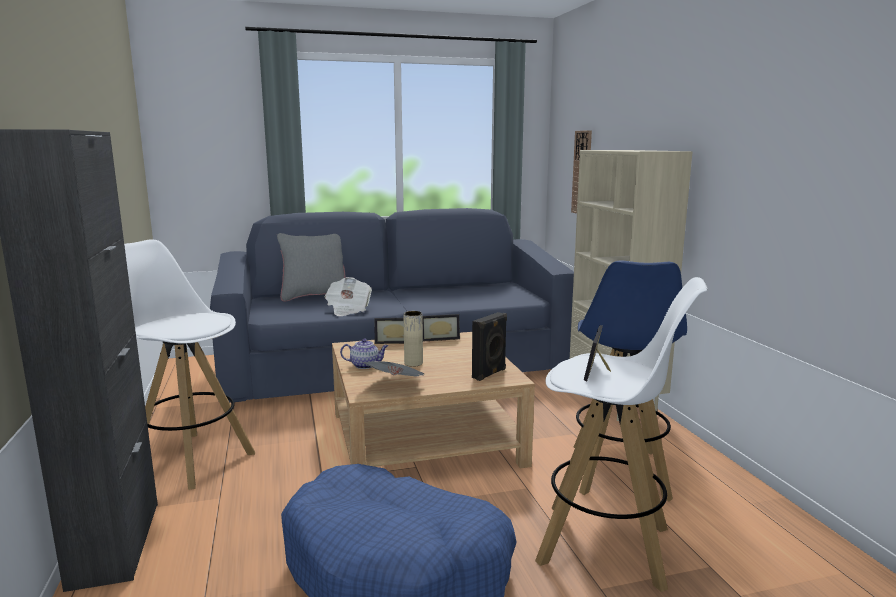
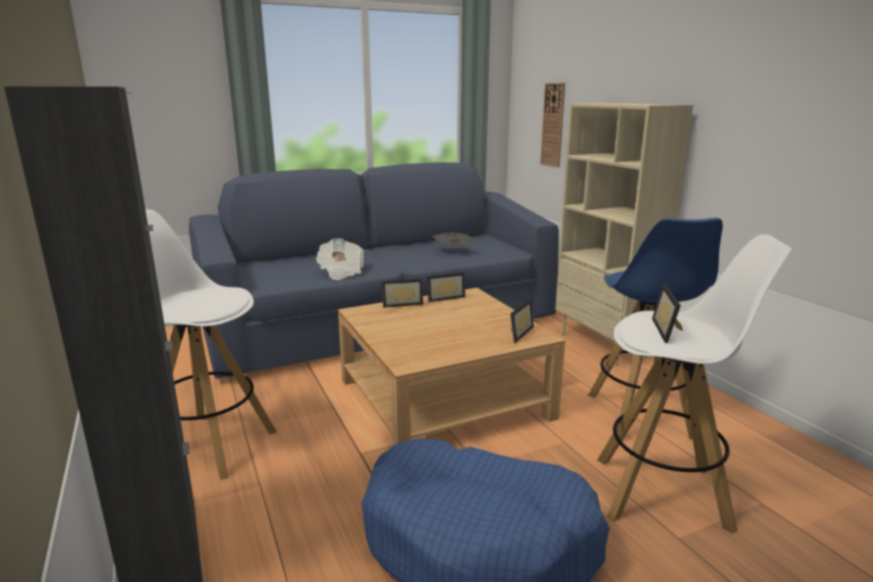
camera: 10 degrees left, 5 degrees up
grey pillow [277,233,346,302] -> none
teapot [340,338,388,369] -> none
newspaper [363,361,425,376] -> newspaper moved to [432,232,475,247]
beige vase [403,311,423,367] -> none
black speaker [472,312,507,381] -> picture frame [510,299,534,343]

